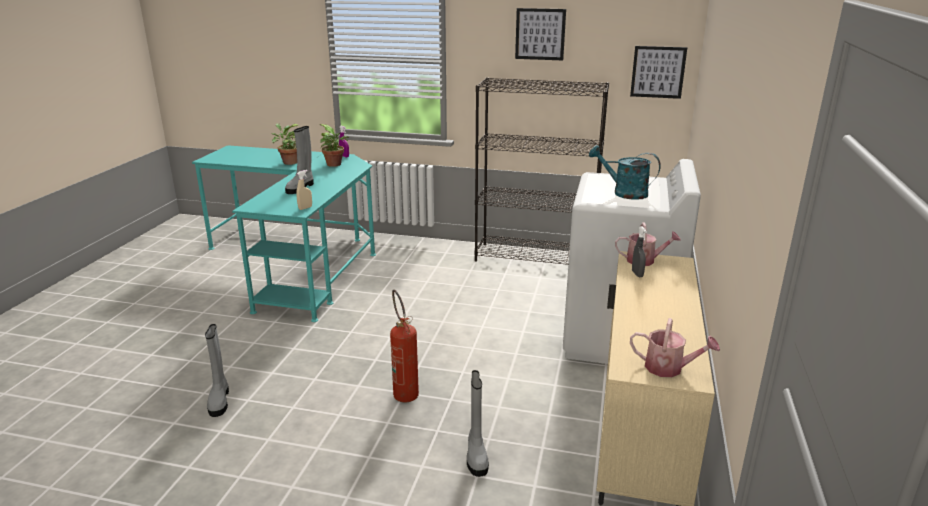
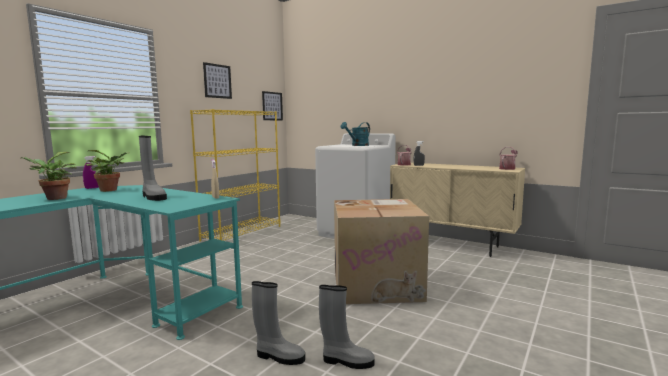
camera: 70 degrees left, 15 degrees down
fire extinguisher [390,290,419,402] -> cardboard box [334,199,429,304]
grey boot [467,370,489,477] -> grey boot moved to [252,281,305,365]
black bookcase [474,77,609,265] -> yellow bookcase [190,109,280,241]

